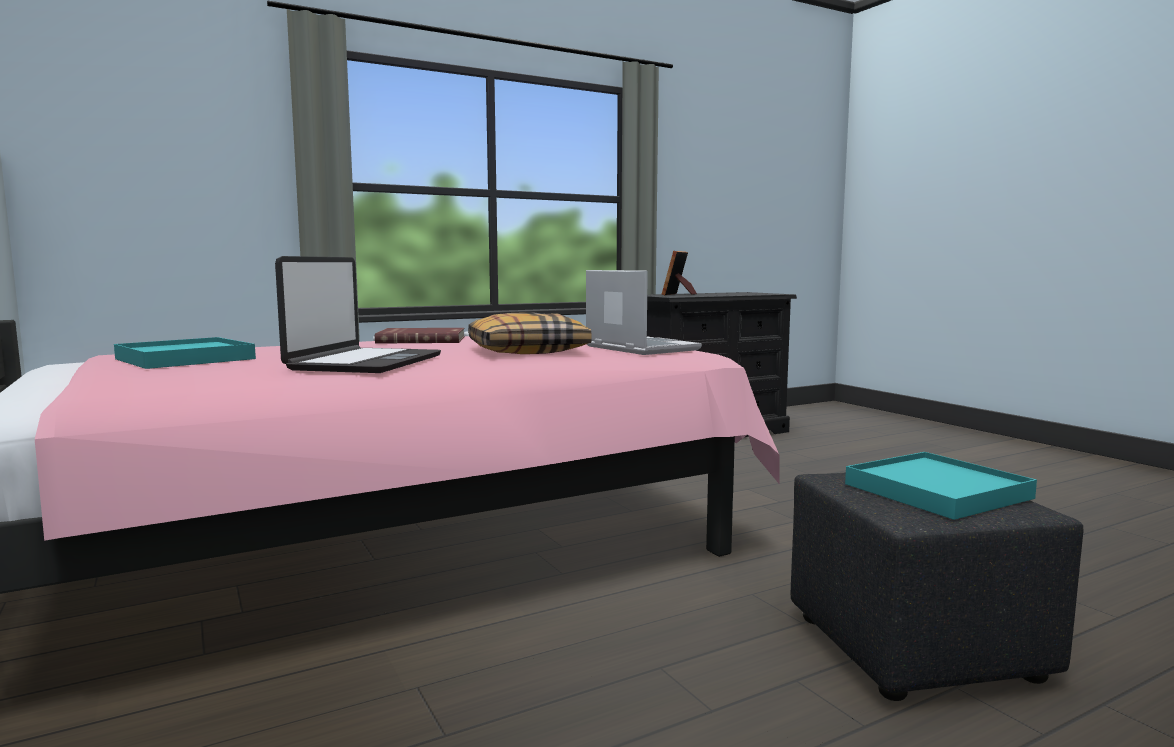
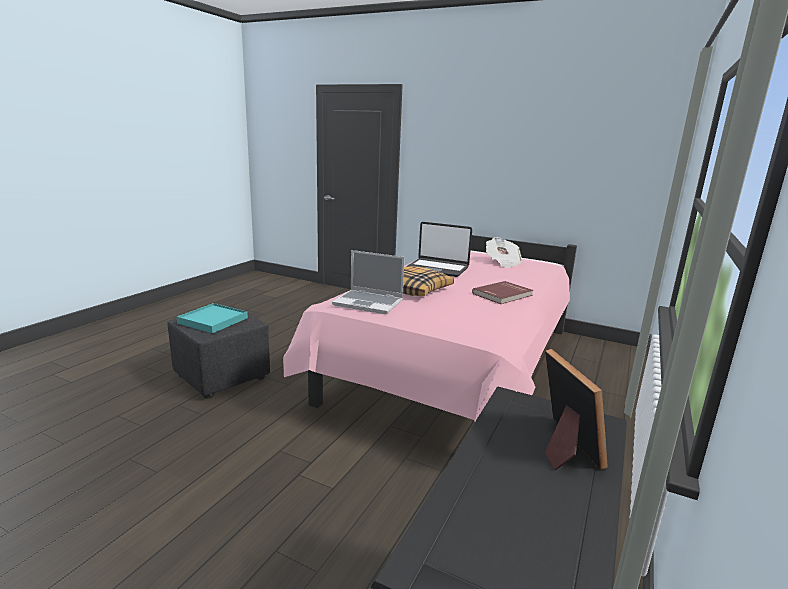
camera: 145 degrees right, 10 degrees up
turquoise tray [114,337,256,369] -> newspaper [486,237,522,268]
laptop [275,256,441,373] -> laptop turned 45 degrees counterclockwise [406,222,472,277]

